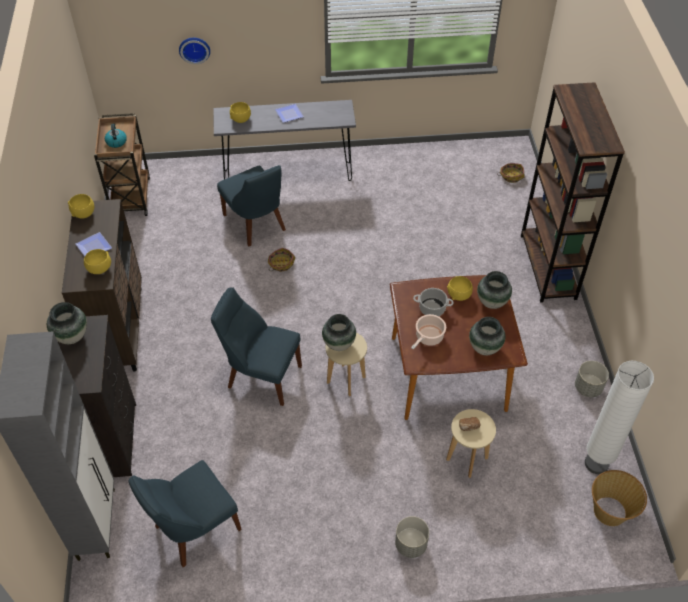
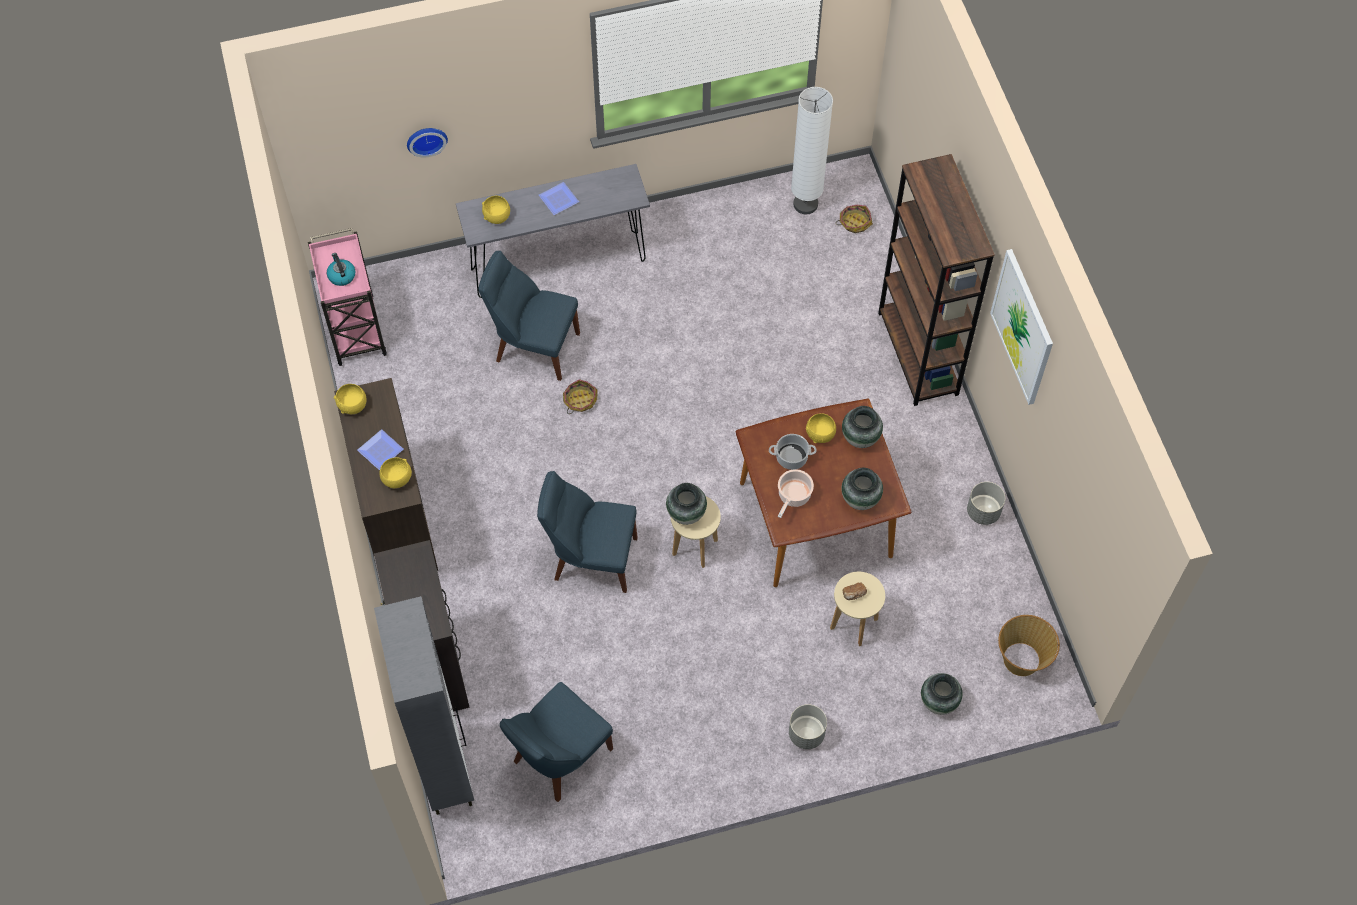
camera: 10 degrees left, 10 degrees up
vase [47,302,87,344] -> vase moved to [921,673,963,715]
brown cart [94,113,150,216] -> pink cart [308,228,387,366]
blue chair [217,165,286,246] -> blue chair turned 150 degrees clockwise [478,251,580,381]
white floor lamp [585,361,654,474] -> white floor lamp moved to [791,87,833,214]
none -> picture [990,249,1053,405]

